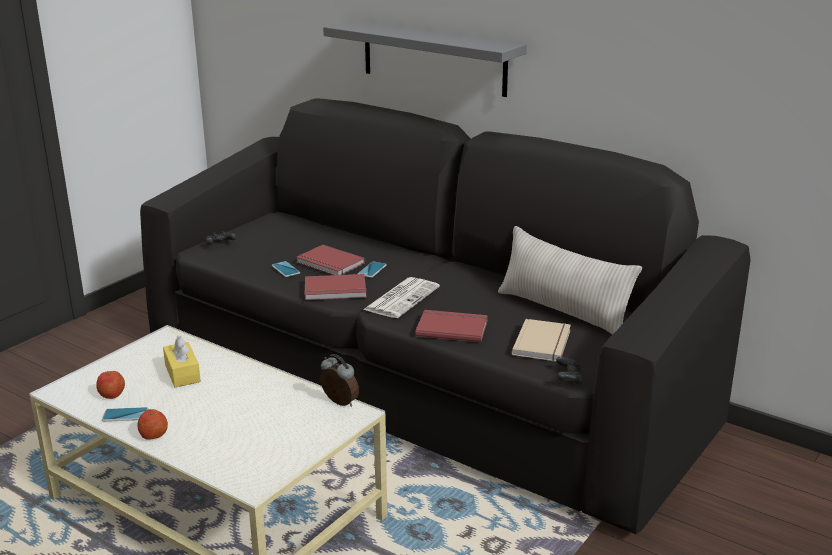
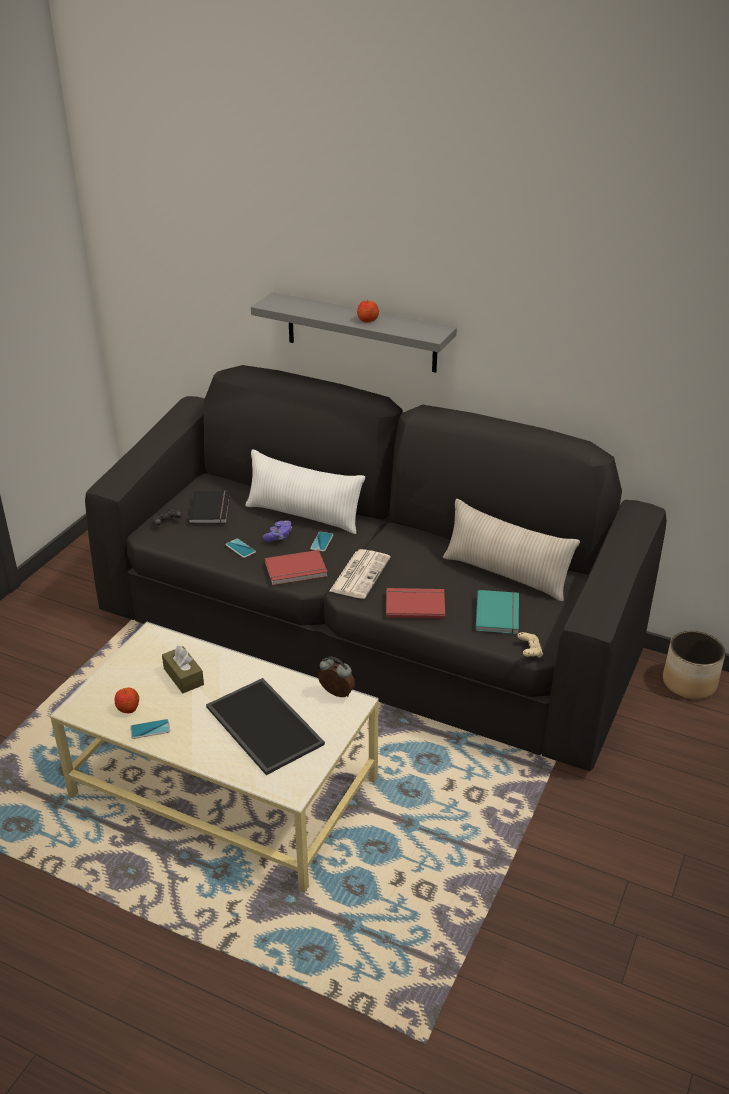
camera: 10 degrees left, 10 degrees up
apple [137,409,168,440] -> apple moved to [357,299,379,323]
yellow tissue box [163,336,201,387] -> brown tissue box [162,645,204,693]
red book [296,245,365,275] -> purple game controller [263,520,292,542]
beige book [512,319,571,362] -> turquoise book [476,590,519,634]
black game controller [556,357,582,385] -> beige game controller [518,632,543,658]
none -> black book [188,491,230,524]
none -> tray [206,678,325,775]
none -> white pillow [245,449,365,534]
none -> planter [663,631,725,699]

